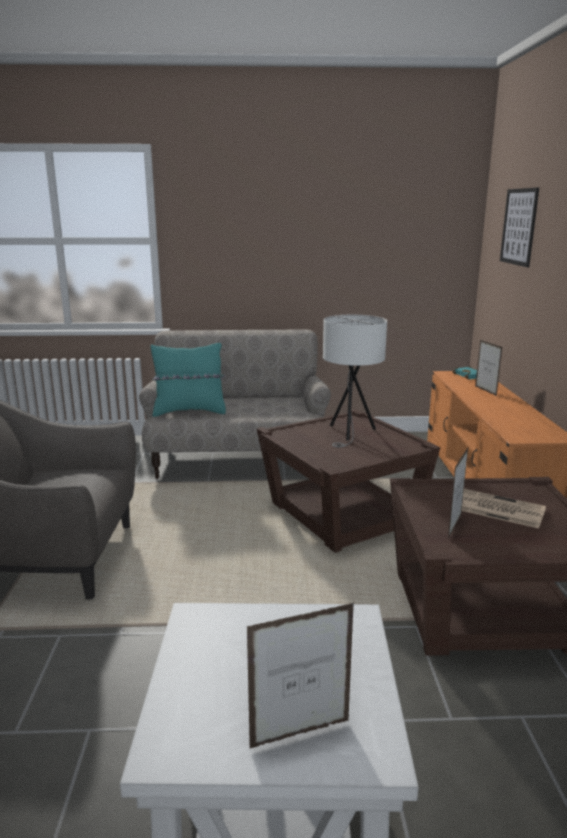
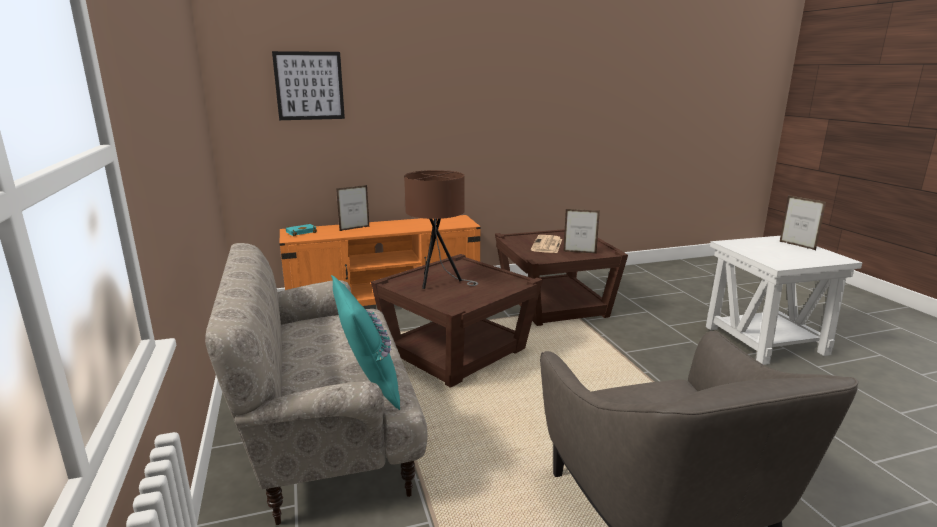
camera: 105 degrees left, 0 degrees up
white table lamp [323,315,387,448] -> brown table lamp [404,170,478,289]

